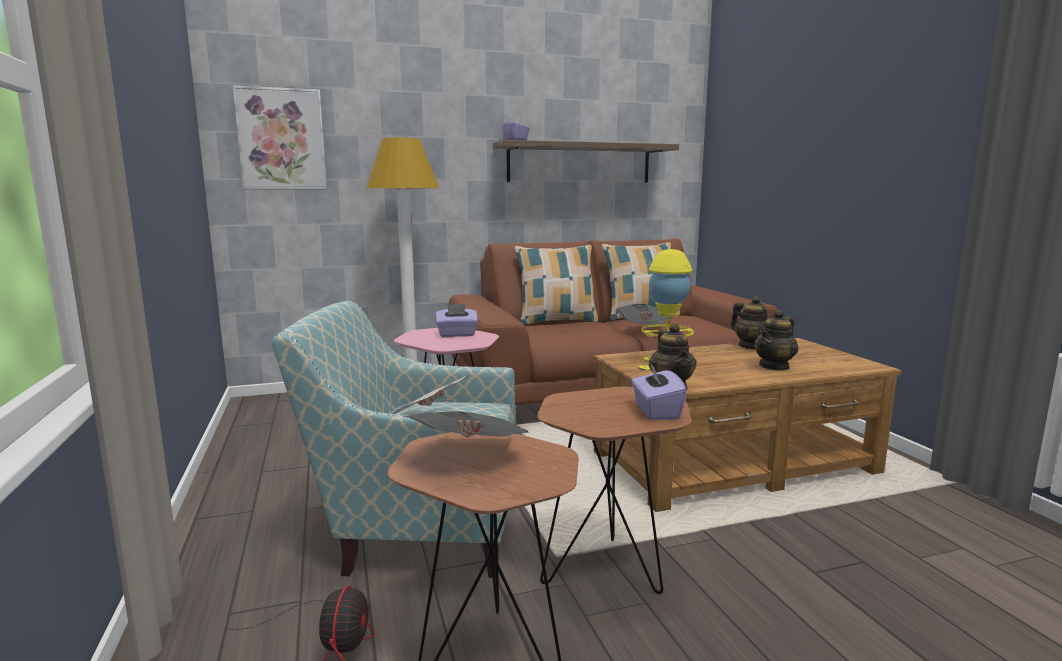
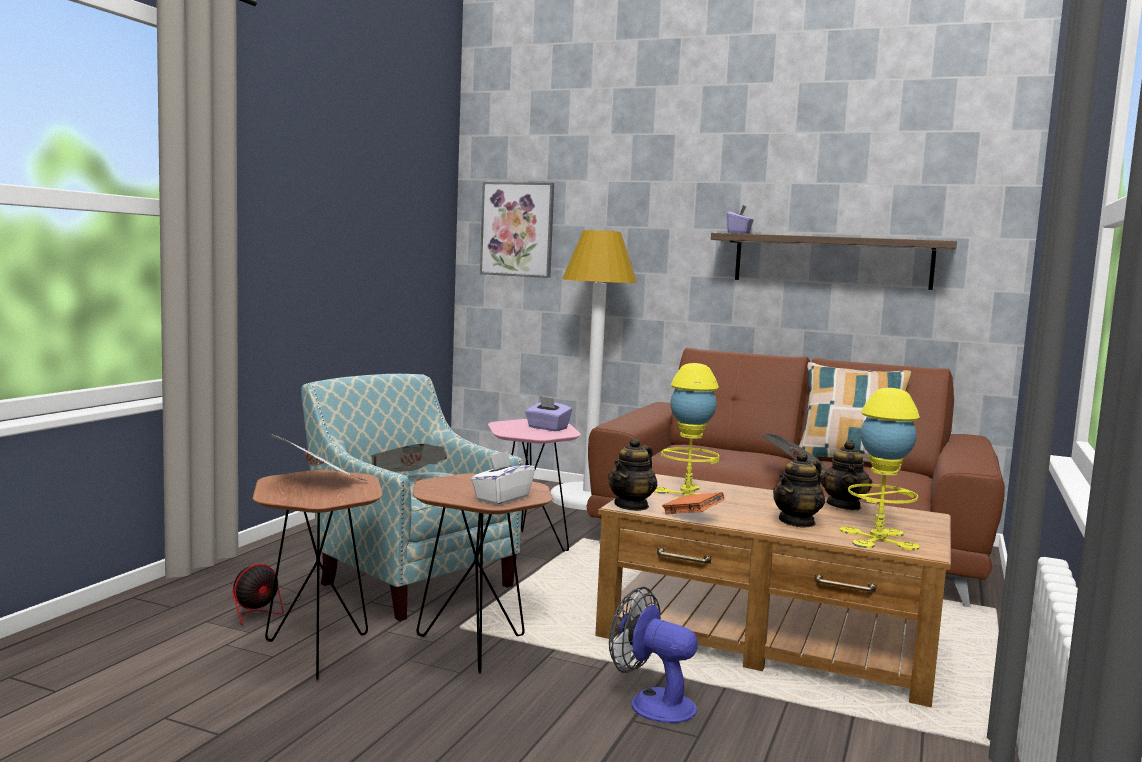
camera: 40 degrees right, 5 degrees down
pillow [515,245,598,326] -> none
purple tissue box [632,363,687,420] -> white tissue box [471,451,535,505]
teapot [754,310,798,371] -> teapot turned 45 degrees counterclockwise [773,451,825,528]
none -> fan [609,587,698,723]
none -> orange book [662,492,725,514]
none -> yellow table lamp [840,388,920,550]

